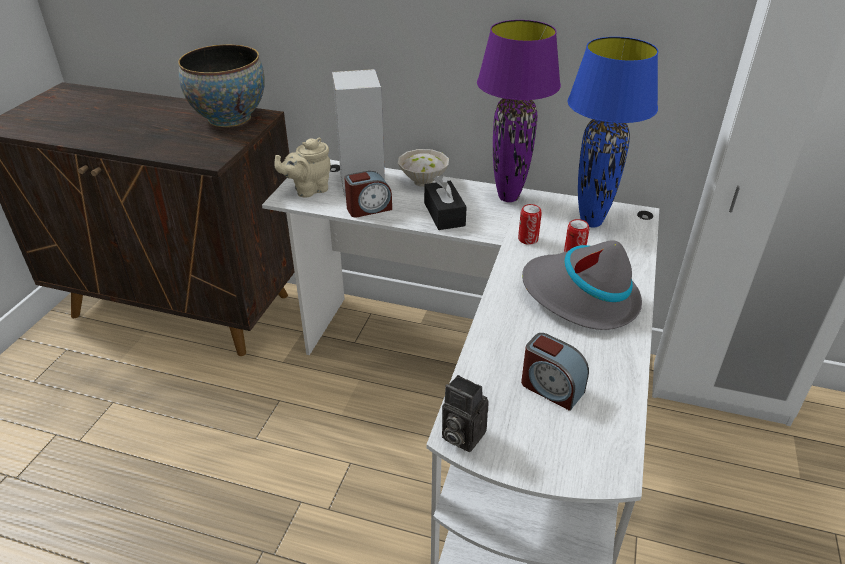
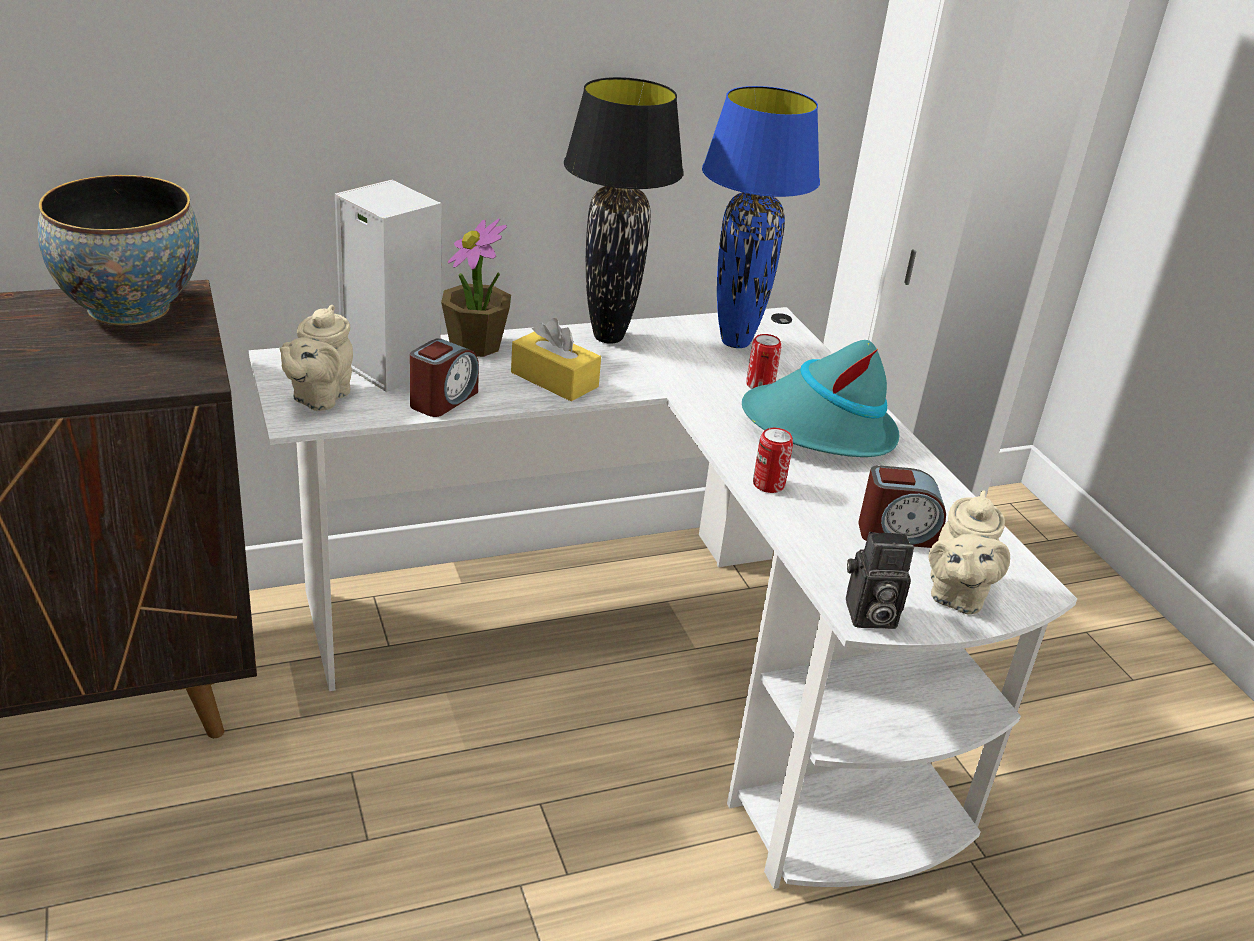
camera: 40 degrees left, 5 degrees down
white bowl [398,149,449,187] -> potted plant [441,219,511,357]
black tissue box [424,175,467,230] -> yellow tissue box [511,318,601,401]
purple table lamp [477,20,561,202] -> black table lamp [564,77,684,344]
can [518,204,542,245] -> can moved to [753,428,793,493]
grey hat [522,240,642,330] -> turquoise hat [742,340,899,457]
none -> beige teapot [929,490,1010,615]

